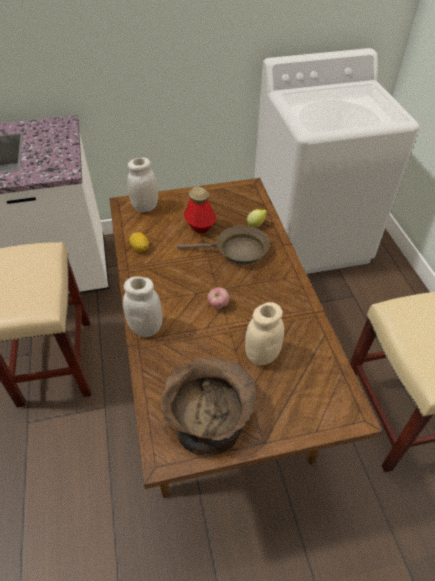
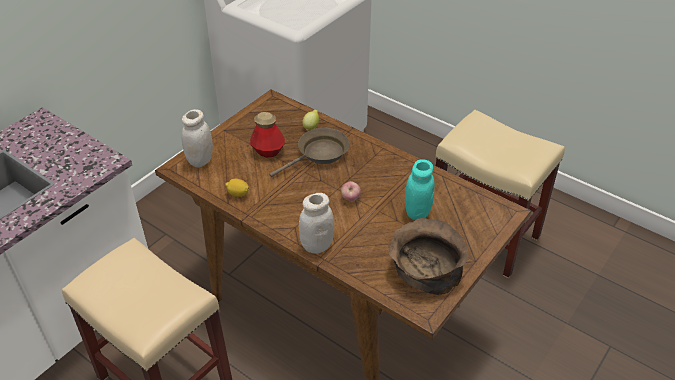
camera: 40 degrees left, 5 degrees down
beige jar [245,302,284,365] -> turquoise jar [405,159,434,220]

